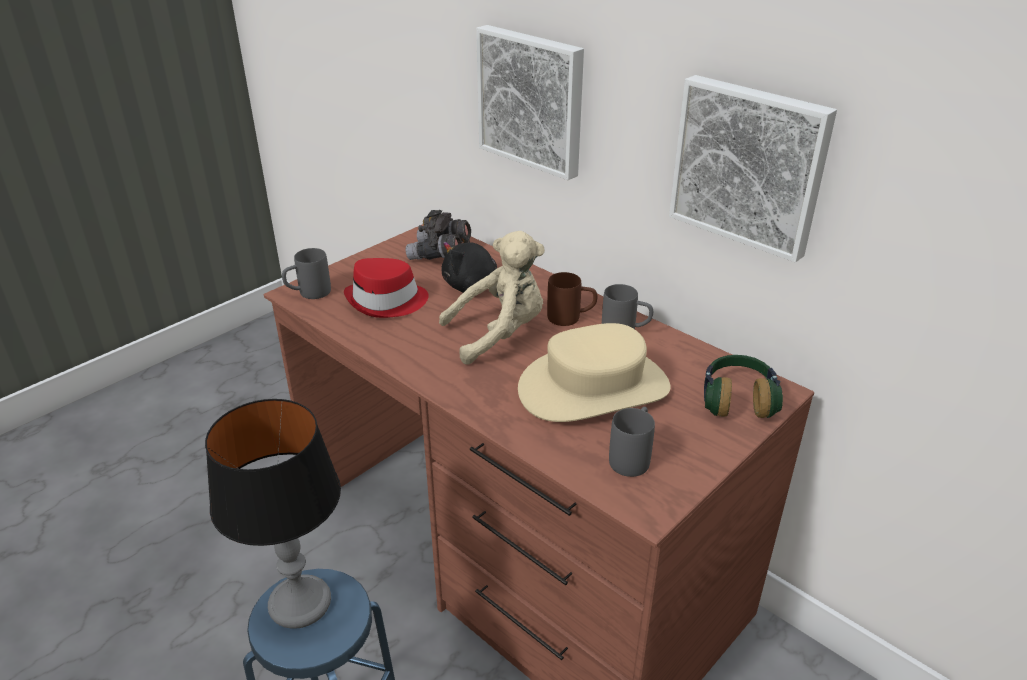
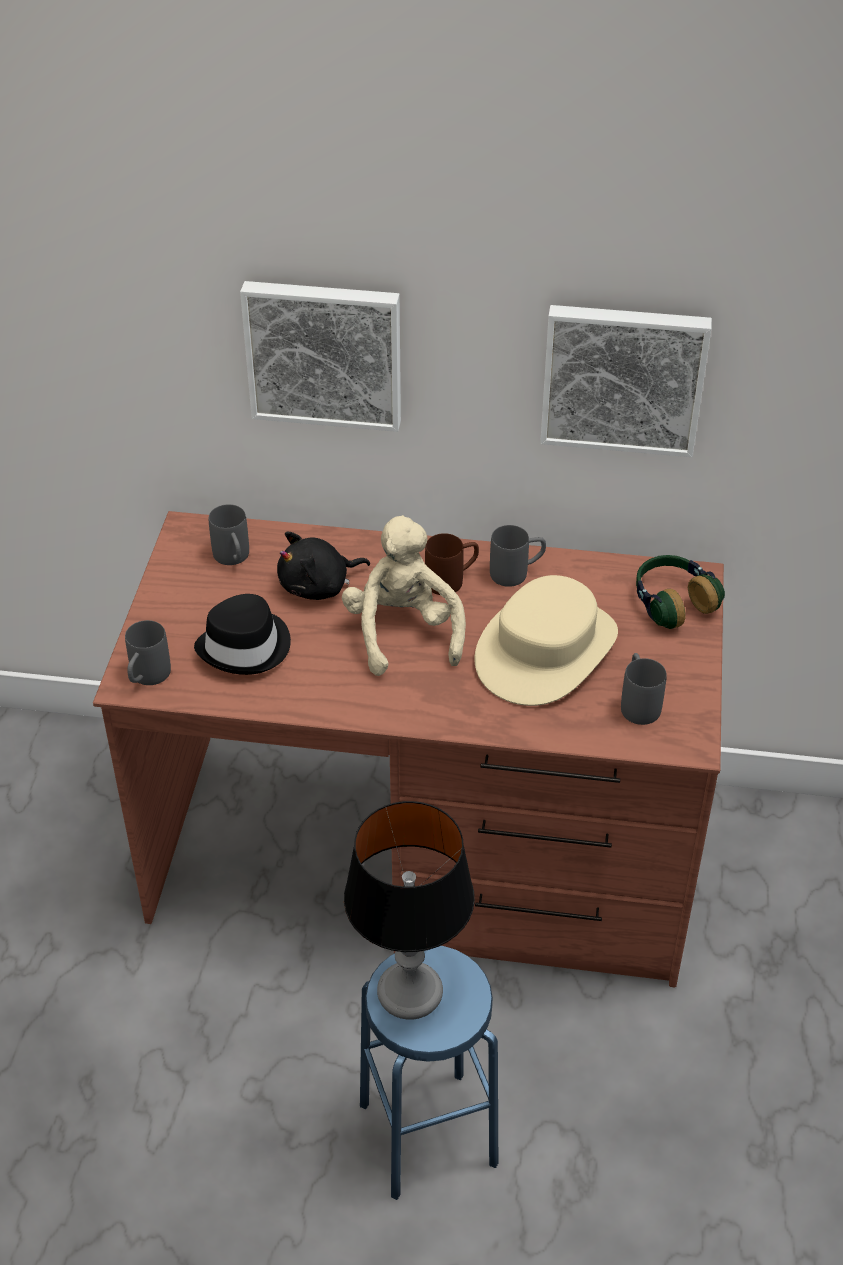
camera: 35 degrees left, 10 degrees up
red hat [344,258,429,318] -> black hat [194,594,291,675]
grey binoculars [405,210,471,260] -> grey mug [209,504,249,565]
beige plush toy [439,231,545,364] -> beige plush toy turned 45 degrees counterclockwise [342,515,466,676]

